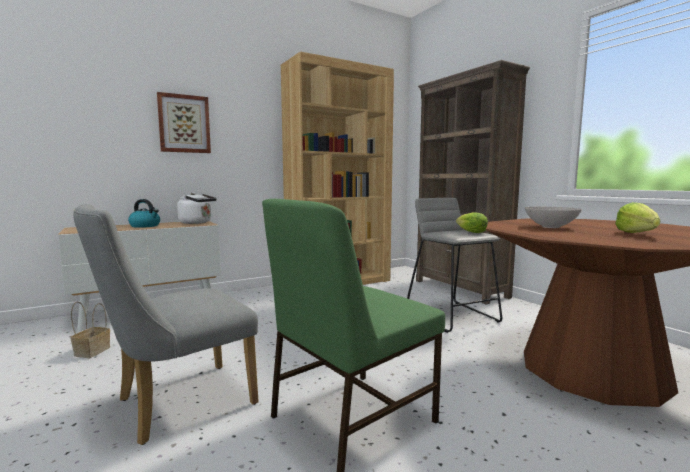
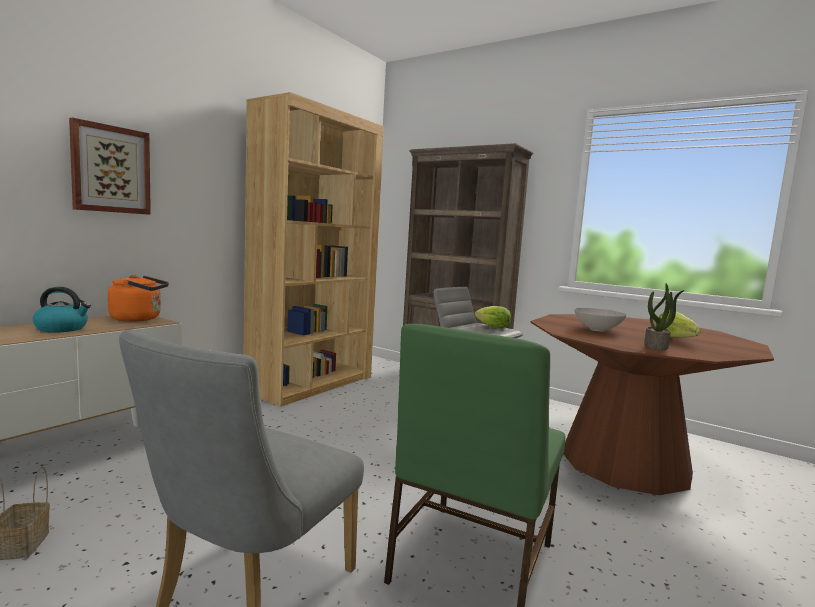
camera: 25 degrees left, 0 degrees up
white kettle [177,192,217,224] -> orange kettle [108,275,169,322]
none -> potted plant [644,284,684,350]

